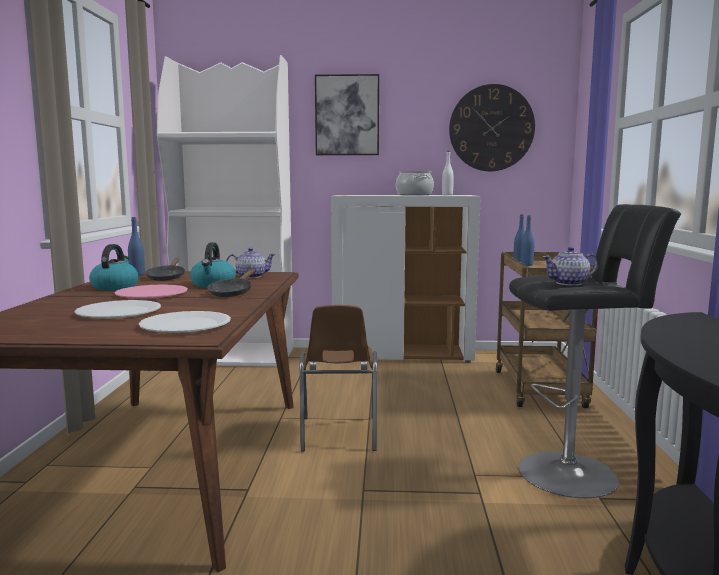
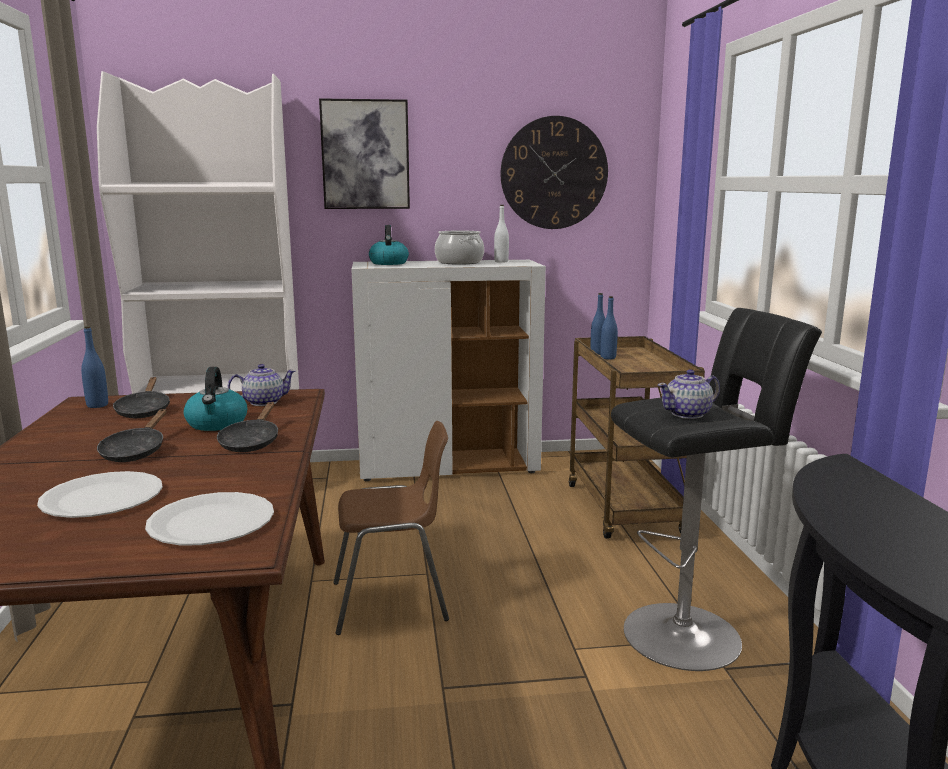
camera: 10 degrees left, 5 degrees up
kettle [89,244,138,290] -> kettle moved to [369,225,409,265]
pink plate [114,284,188,299] -> black frying pan [97,409,166,462]
brown chair [300,305,377,452] -> brown chair turned 90 degrees counterclockwise [333,421,449,635]

